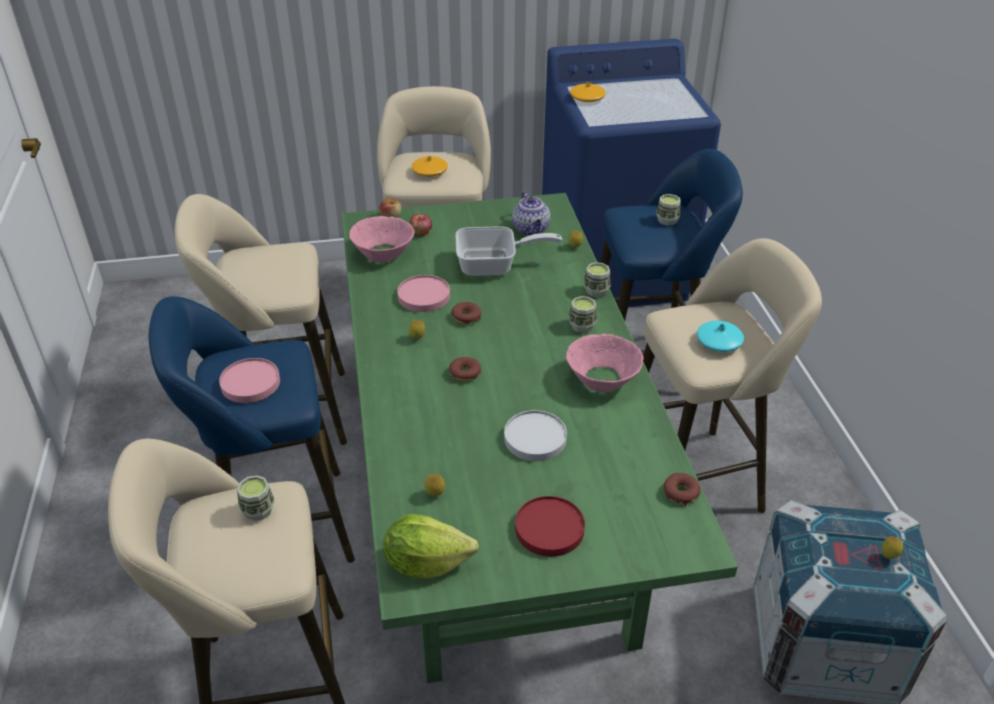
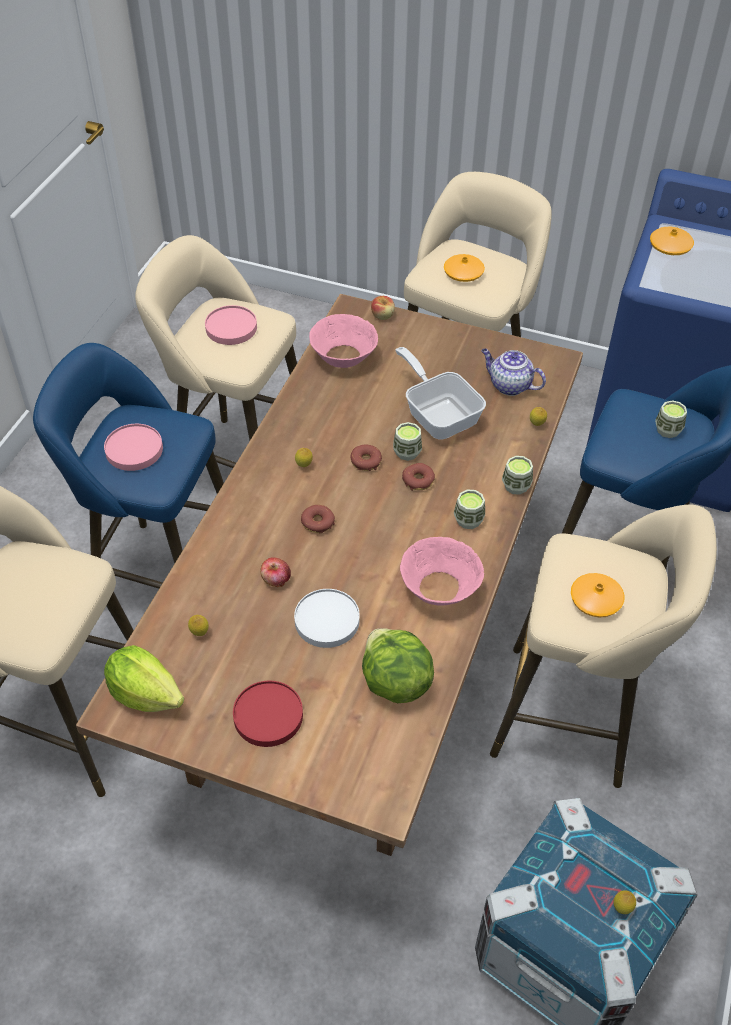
camera: 30 degrees right, 10 degrees up
cup [237,475,275,521] -> cup moved to [393,422,422,461]
green dining table [341,193,738,683] -> brown dining table [76,294,583,856]
pink plate [397,275,450,312] -> pink plate moved to [205,305,257,345]
apple [410,213,432,236] -> apple moved to [260,557,291,587]
frying pan [455,226,562,276] -> frying pan turned 150 degrees counterclockwise [396,347,486,440]
teapot [512,191,550,236] -> teapot turned 105 degrees clockwise [481,349,546,396]
donut [664,473,700,506] -> donut moved to [402,463,435,491]
turquoise vase [697,321,744,352] -> orange vase [571,573,625,617]
none -> lettuce [362,628,434,703]

